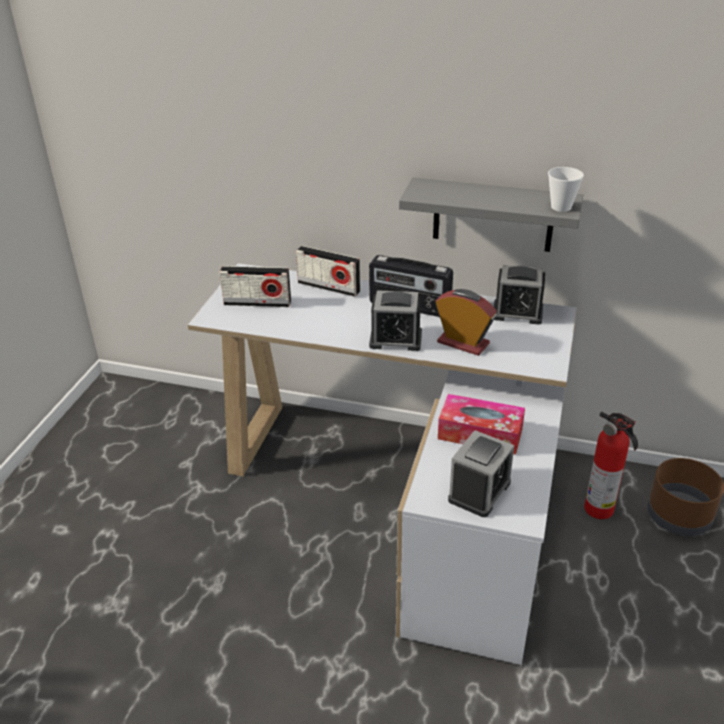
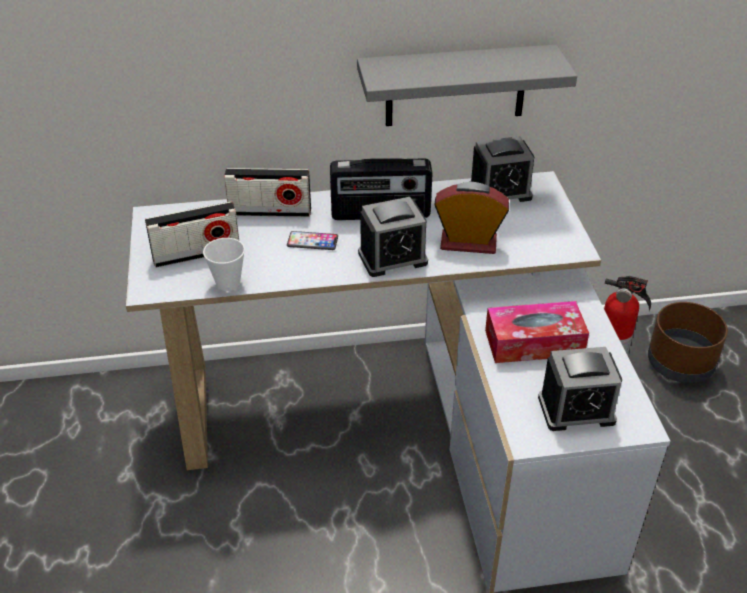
camera: 25 degrees left, 5 degrees up
alarm clock [448,430,514,517] -> alarm clock turned 75 degrees clockwise [538,347,622,431]
cup [548,167,584,212] -> cup moved to [203,238,245,291]
none -> phone [287,231,338,250]

